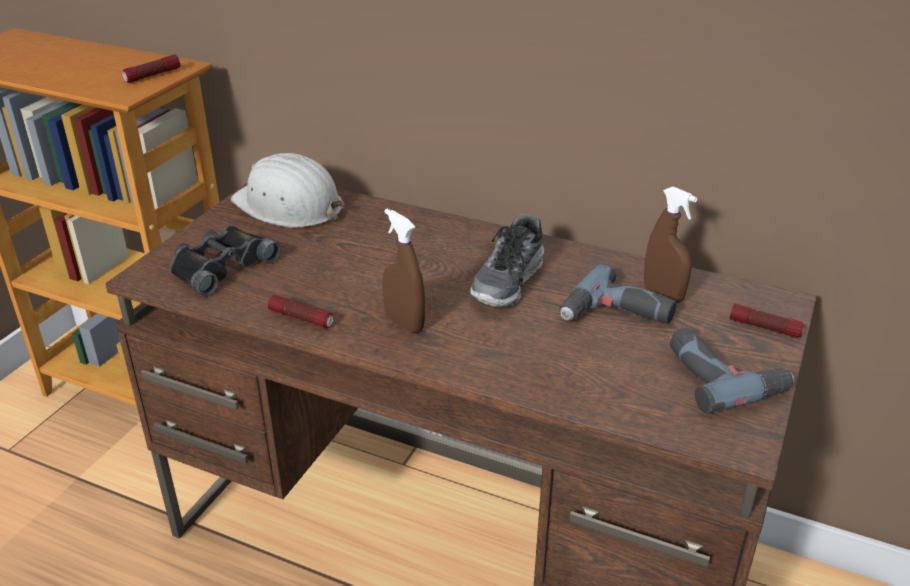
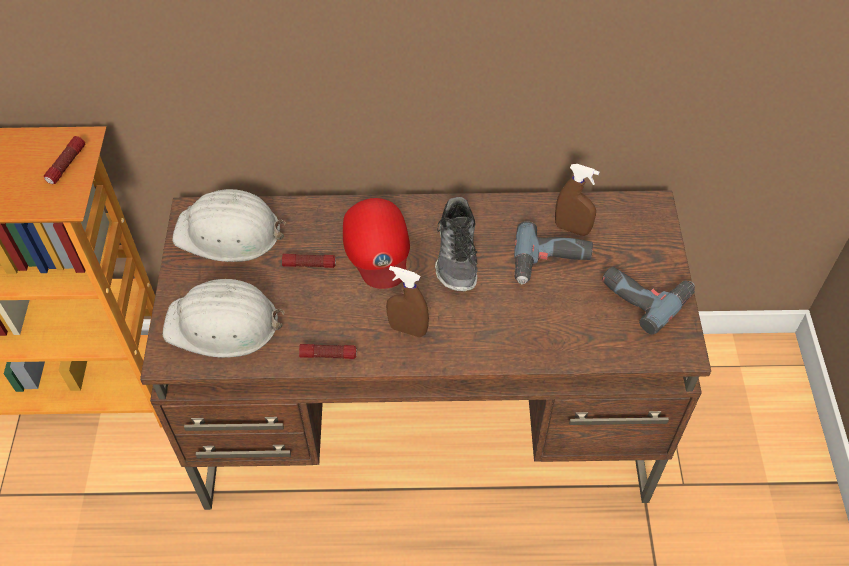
camera: 25 degrees left, 20 degrees up
black binoculars [170,225,281,296] -> white hard hat [163,279,285,358]
flashlight [730,303,805,338] -> flashlight moved to [282,254,336,268]
none -> red cap [343,198,410,289]

